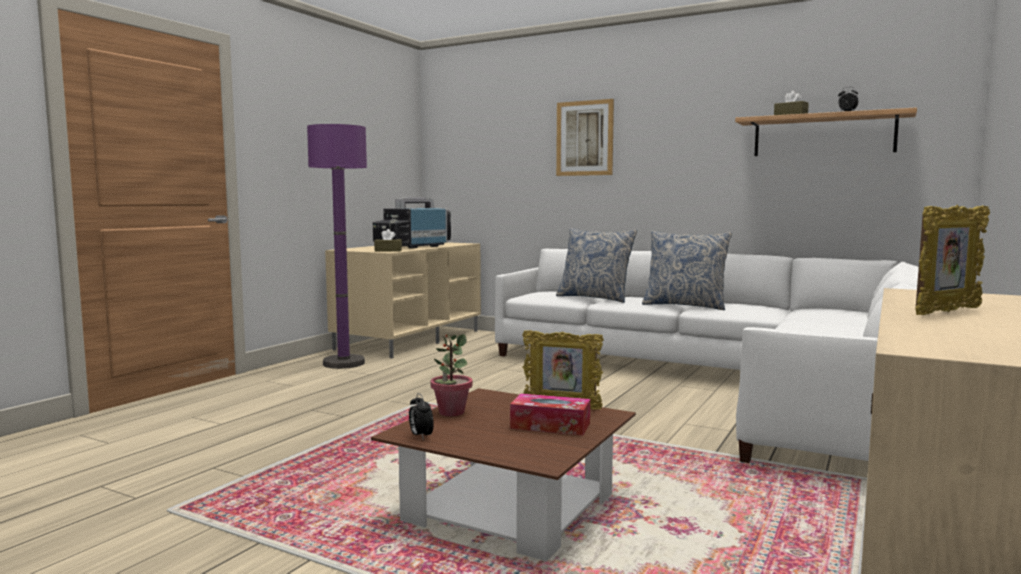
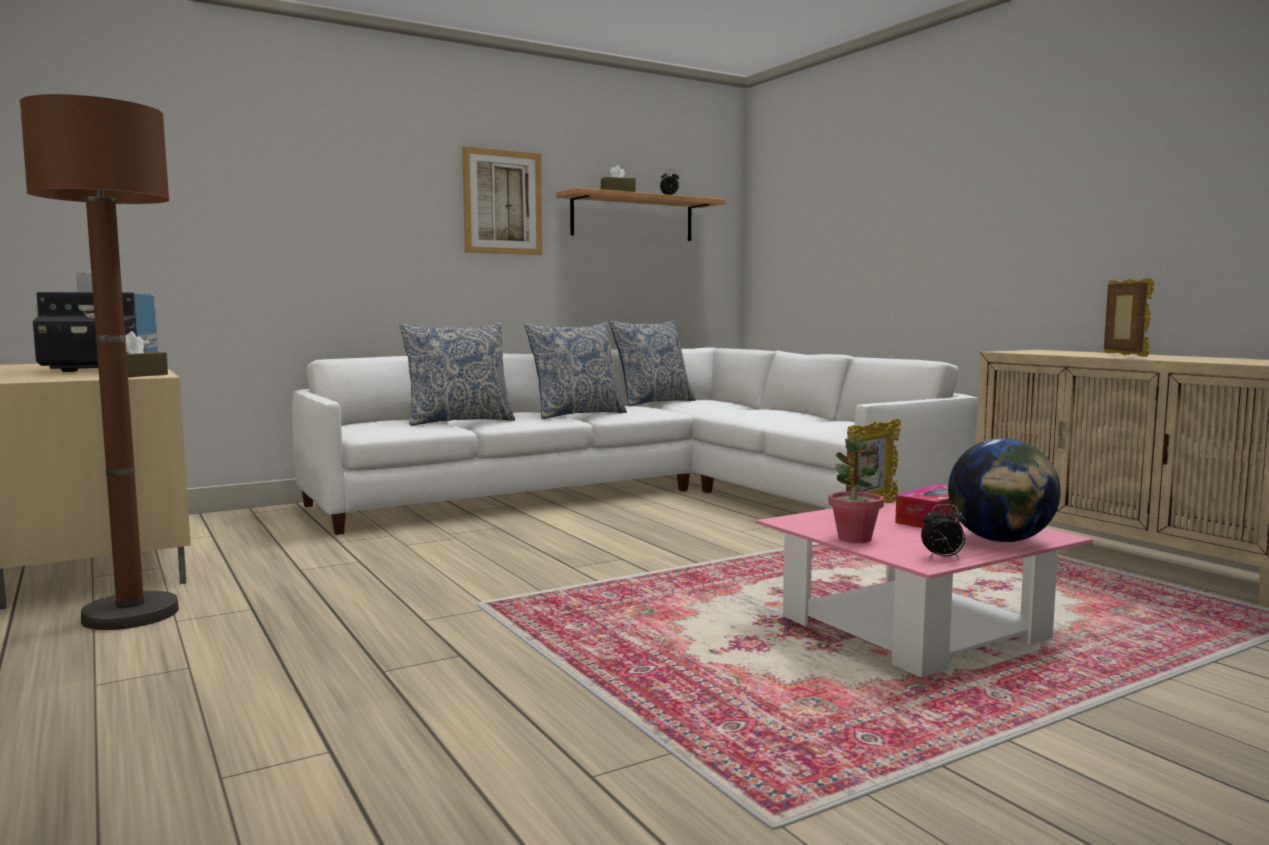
camera: 60 degrees left, 0 degrees up
purple floor lamp [307,124,367,369] -> brown floor lamp [20,94,179,630]
brown coffee table [371,388,636,561] -> pink coffee table [756,501,1093,678]
picture [556,99,614,176] -> picture moved to [462,147,542,255]
none -> pillow [609,320,696,406]
none -> globe [948,438,1061,542]

